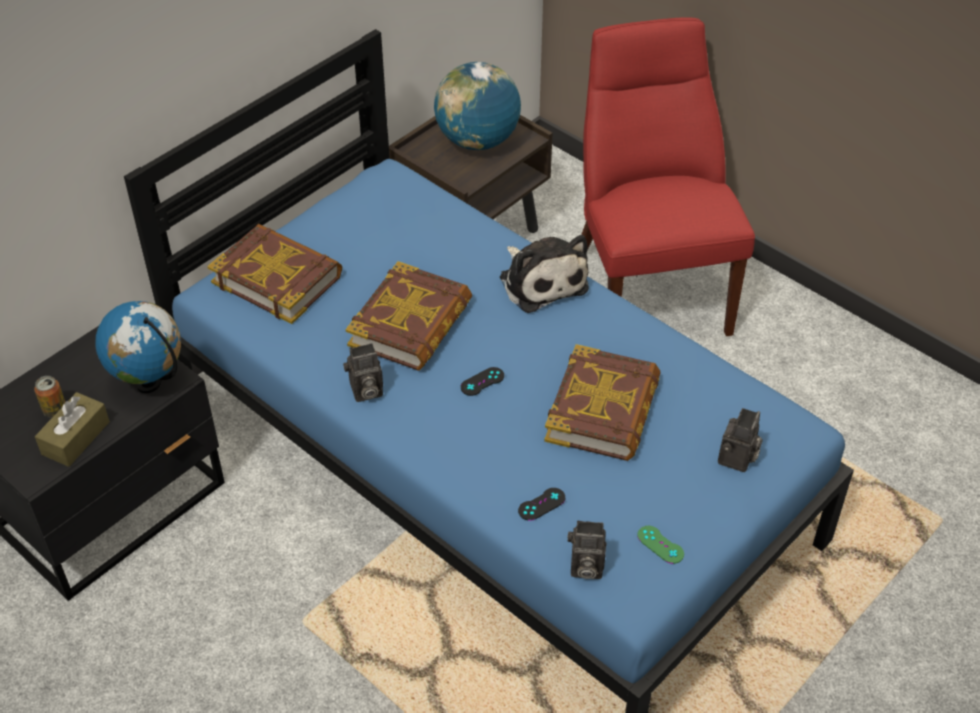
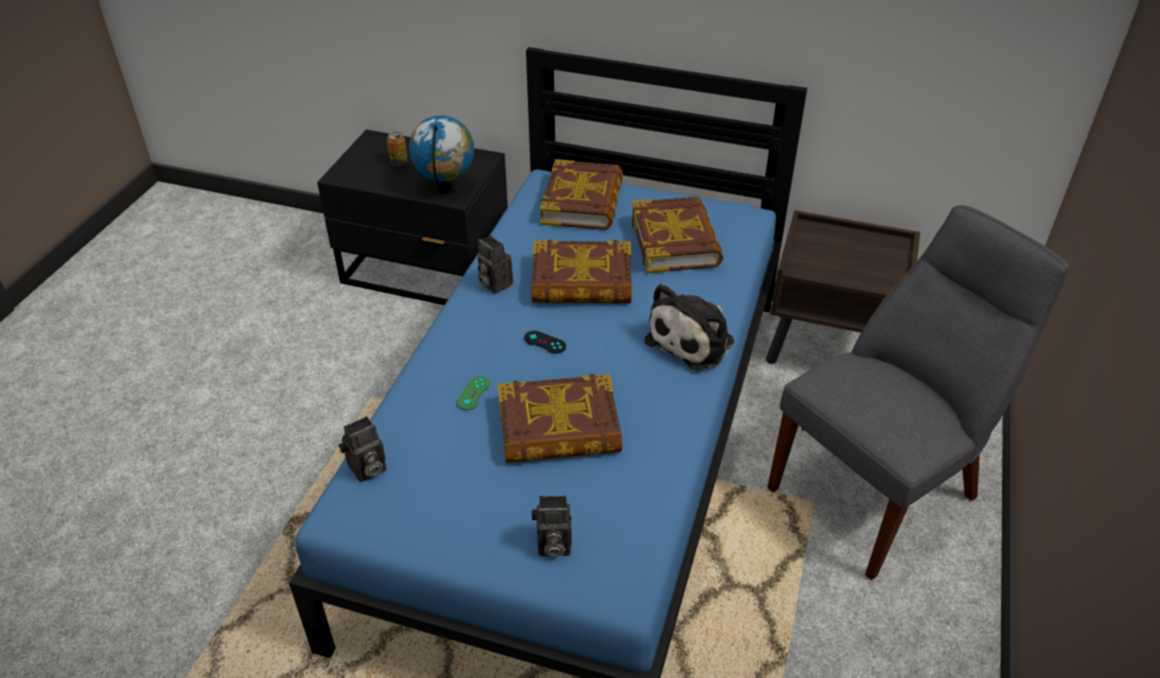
camera: 65 degrees right, 5 degrees down
brown tissue box [35,392,110,467] -> none
globe [434,62,521,150] -> none
black game controller [518,488,566,521] -> none
camera [567,521,607,579] -> camera turned 105 degrees counterclockwise [338,416,386,482]
red chair [581,17,755,336] -> grey chair [767,205,1070,580]
green game controller [637,526,684,564] -> green game controller moved to [457,376,490,410]
none -> book [631,197,724,273]

